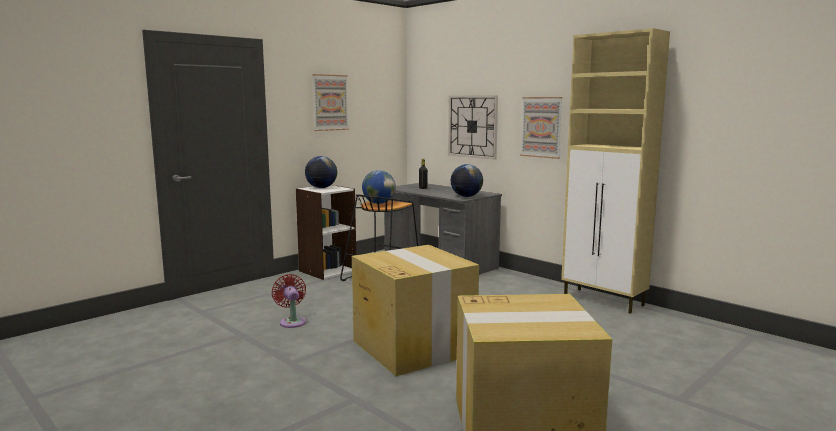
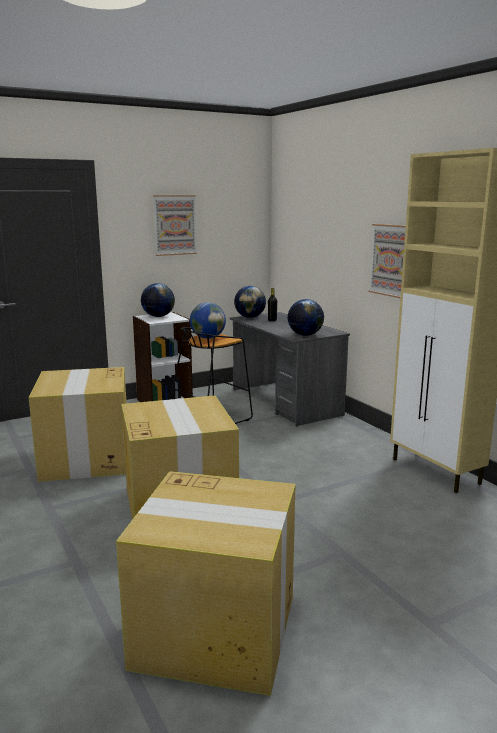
camera: 15 degrees right, 5 degrees up
red fan [272,274,306,328] -> cardboard box [28,367,127,482]
wall clock [448,95,498,160] -> none
none -> globe [234,286,266,318]

